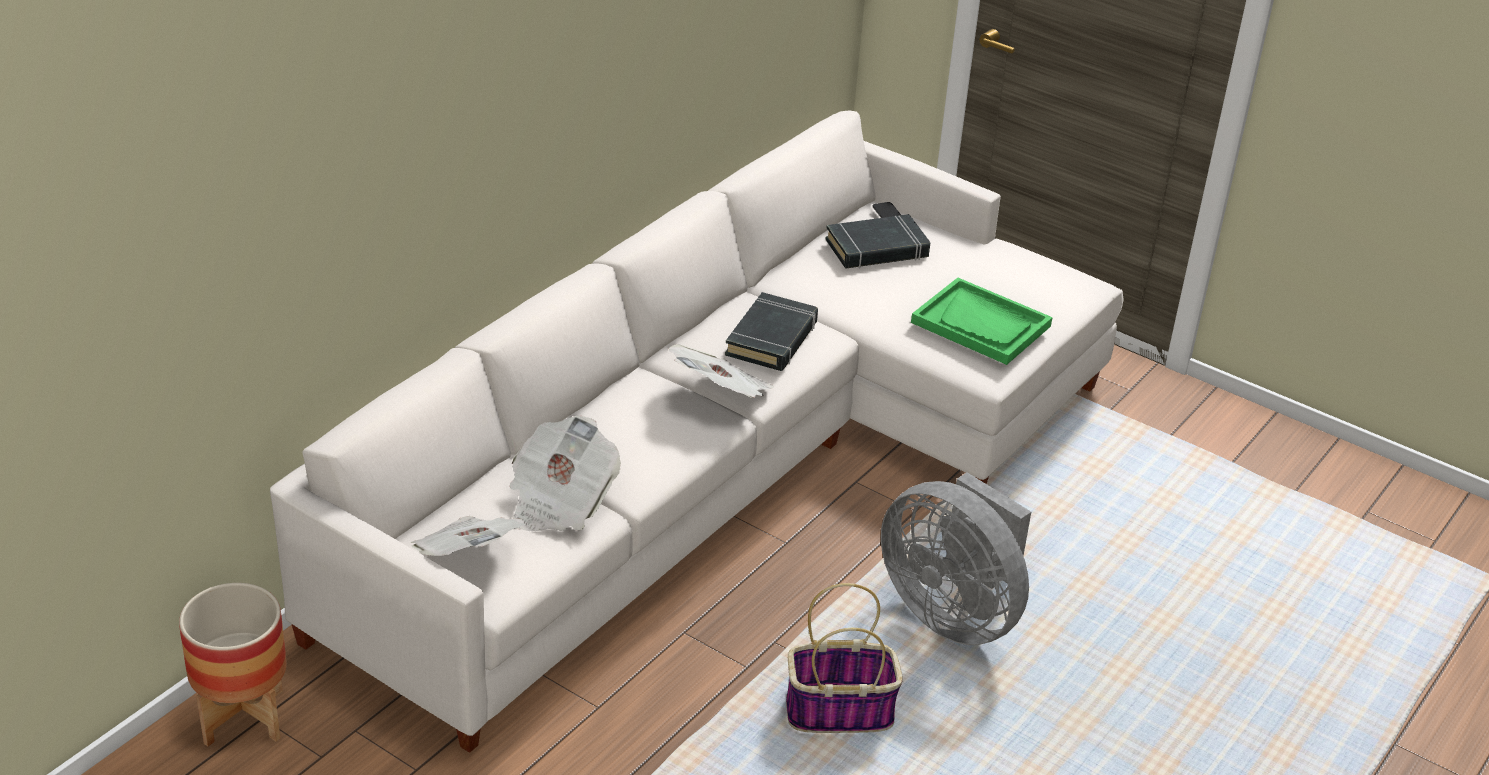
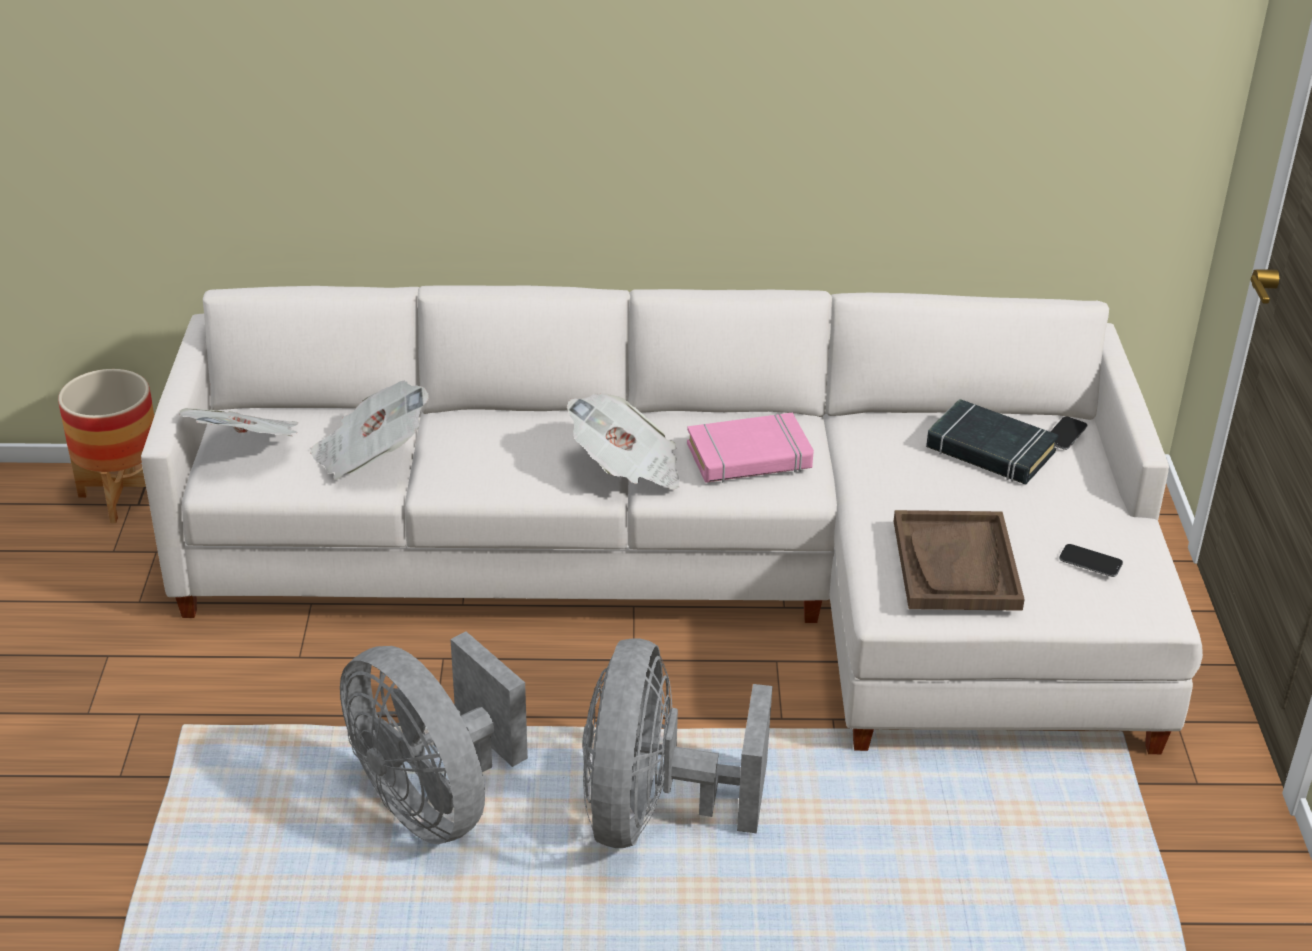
camera: 55 degrees right, 0 degrees up
black book [725,292,818,371] -> pink book [687,412,814,483]
basket [786,583,903,733] -> grey fan [340,631,528,844]
green tray [911,278,1053,365] -> brown tray [894,510,1025,611]
none -> phone [1059,544,1123,577]

